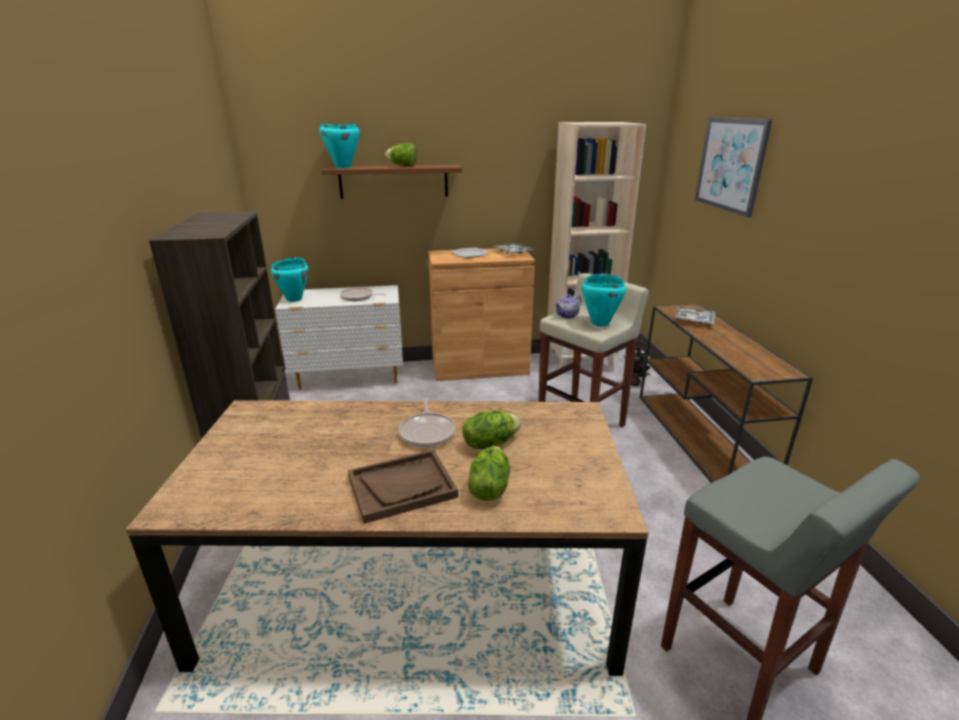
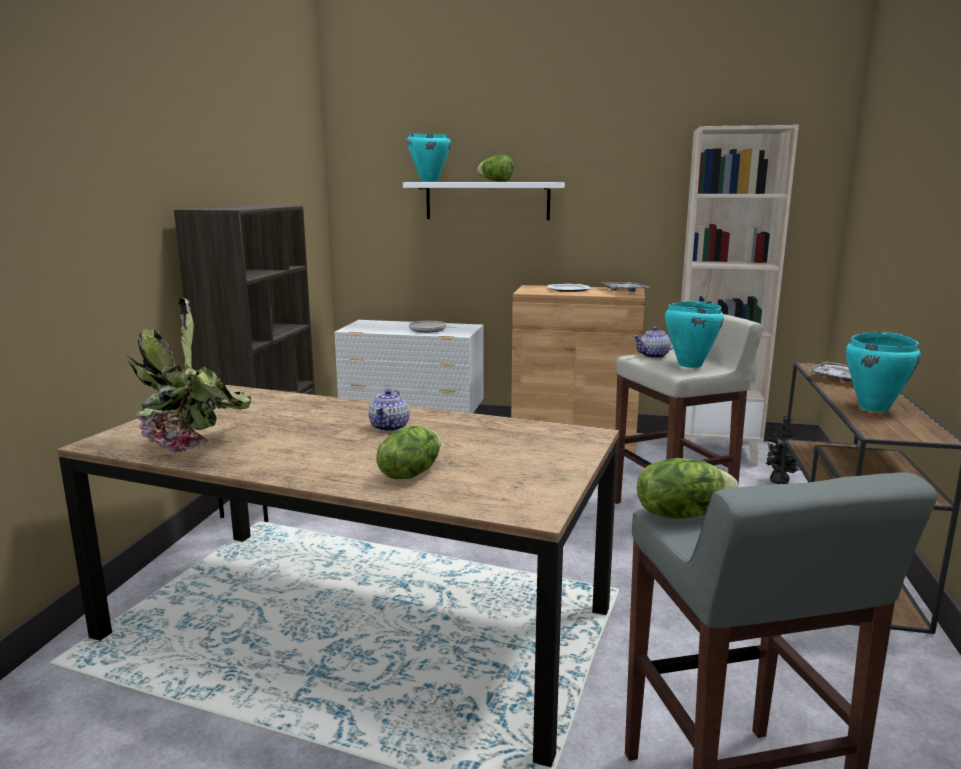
camera: 20 degrees right, 10 degrees down
turquoise cooking pot [271,258,308,302] -> turquoise cooking pot moved to [846,332,921,412]
brown shelf [321,164,462,199] -> white shelf [403,182,565,220]
brown tray [348,450,458,524] -> none
frying pan [399,397,456,447] -> teapot [369,389,410,432]
lettuce [463,410,521,449] -> lettuce moved to [637,458,738,519]
picture [695,117,772,218] -> none
none -> potted plant [125,298,251,453]

